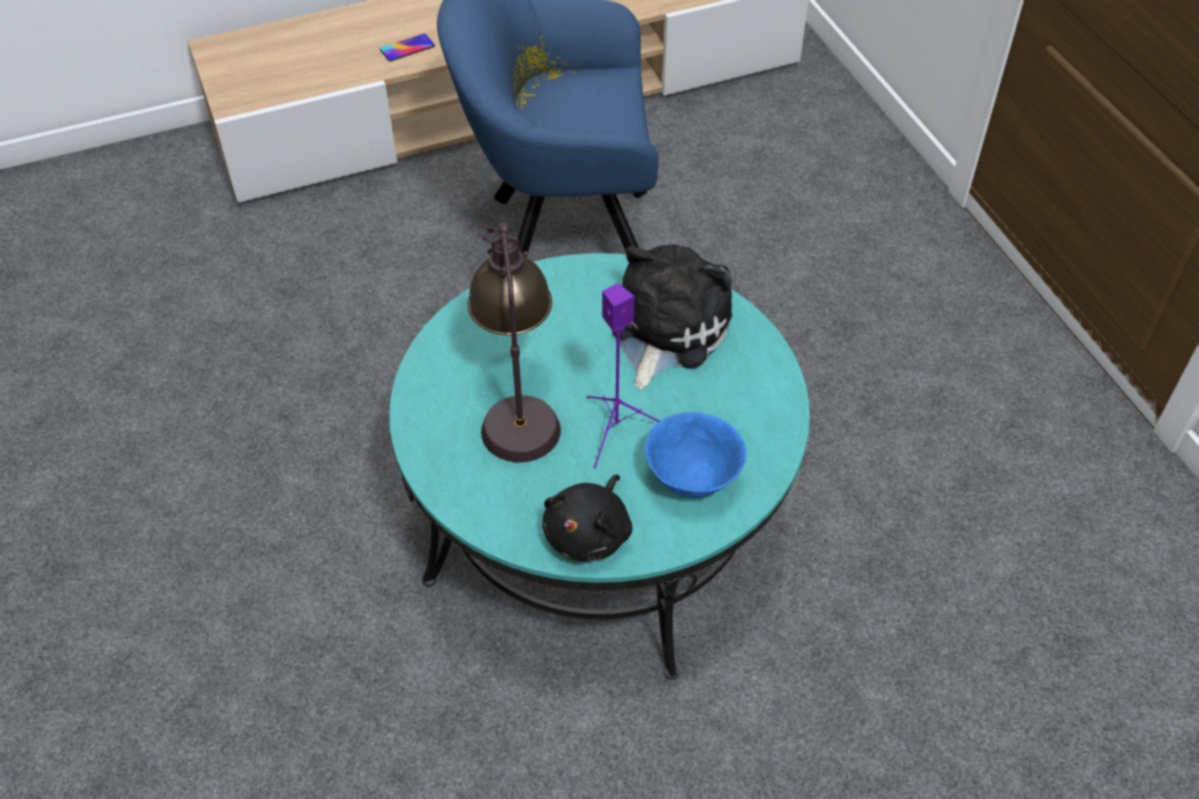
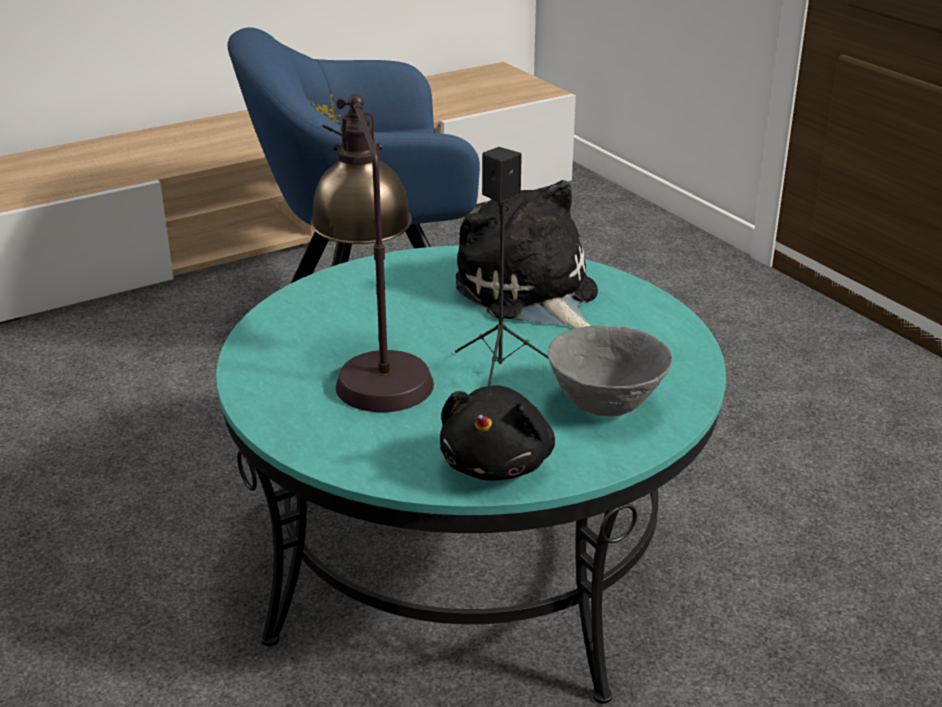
camera: 10 degrees left, 20 degrees down
phone [380,34,435,61] -> none
purple speaker [586,283,660,468] -> black speaker [455,147,548,386]
plush toy [612,244,732,390] -> plush toy turned 45 degrees counterclockwise [456,180,598,329]
blue bowl [645,412,747,498] -> grey bowl [548,326,673,416]

